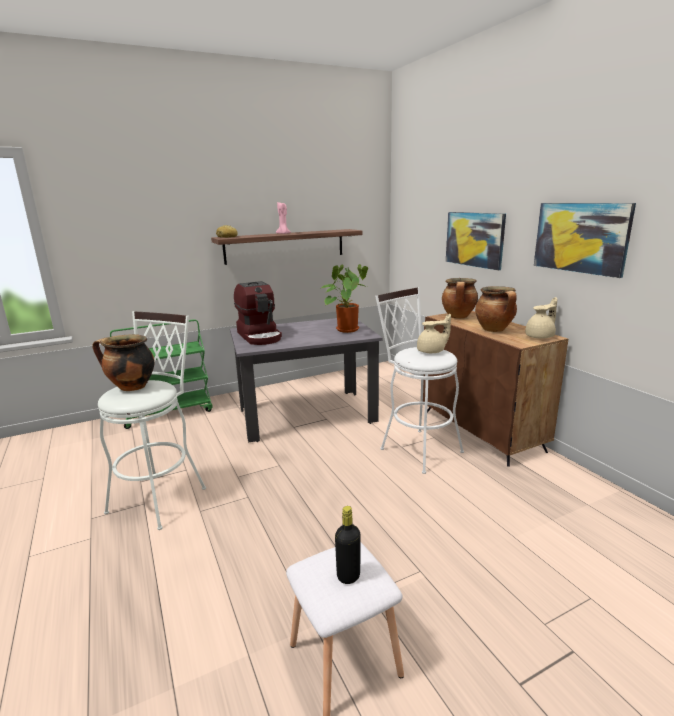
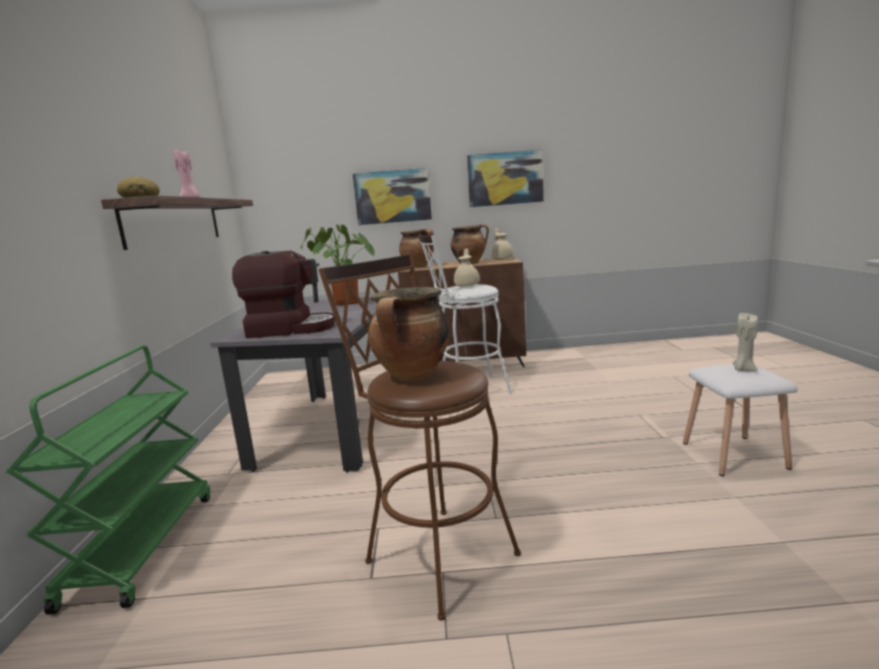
camera: 65 degrees left, 5 degrees down
white stool [98,311,206,530] -> brown stool [318,254,521,621]
black bottle [335,506,361,584] -> beige candle [732,313,758,371]

